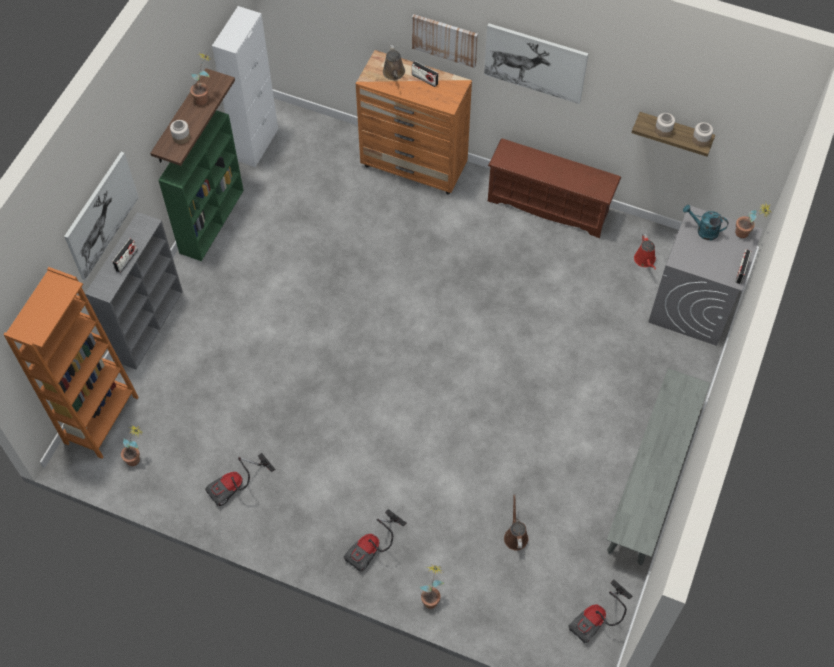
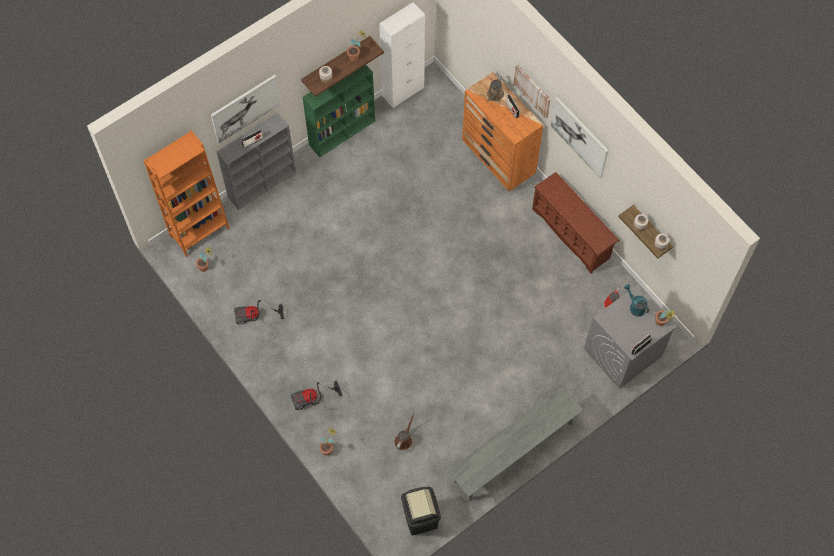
camera: 30 degrees right, 5 degrees up
vacuum cleaner [568,579,633,644] -> black trash can [401,487,441,535]

